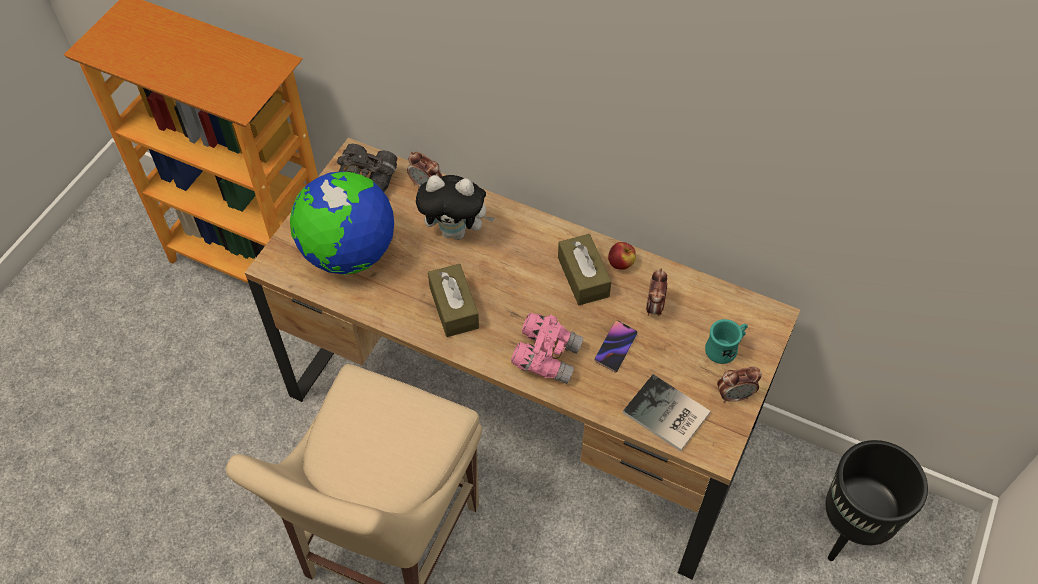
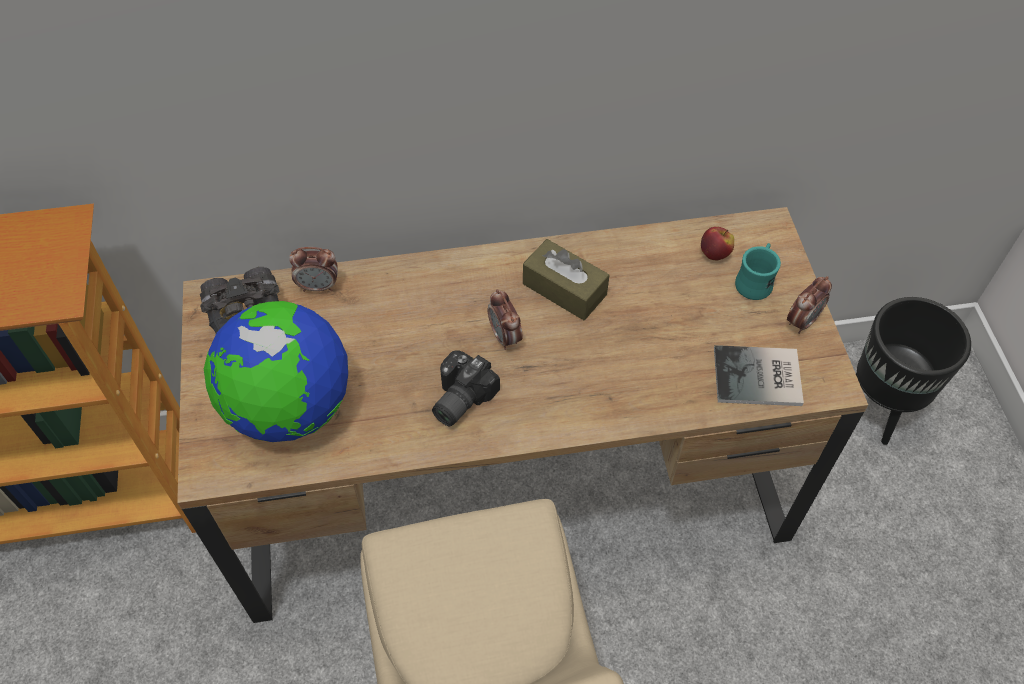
camera: 35 degrees left, 0 degrees up
plush toy [416,175,495,240] -> none
brown tissue box [428,264,479,337] -> camera [432,350,500,427]
pink binoculars [511,313,583,384] -> none
phone [594,320,638,373] -> none
apple [608,242,636,270] -> apple moved to [701,227,734,260]
alarm clock [646,269,667,316] -> alarm clock moved to [488,289,523,350]

